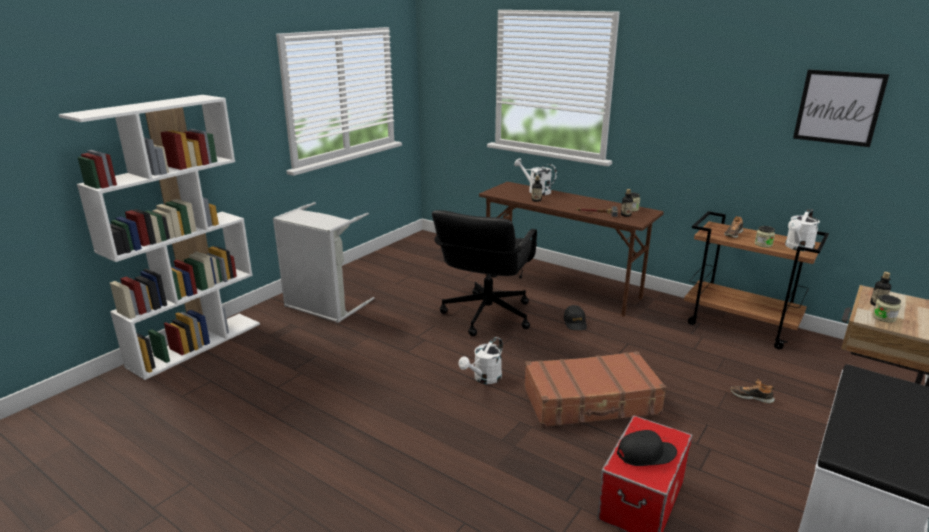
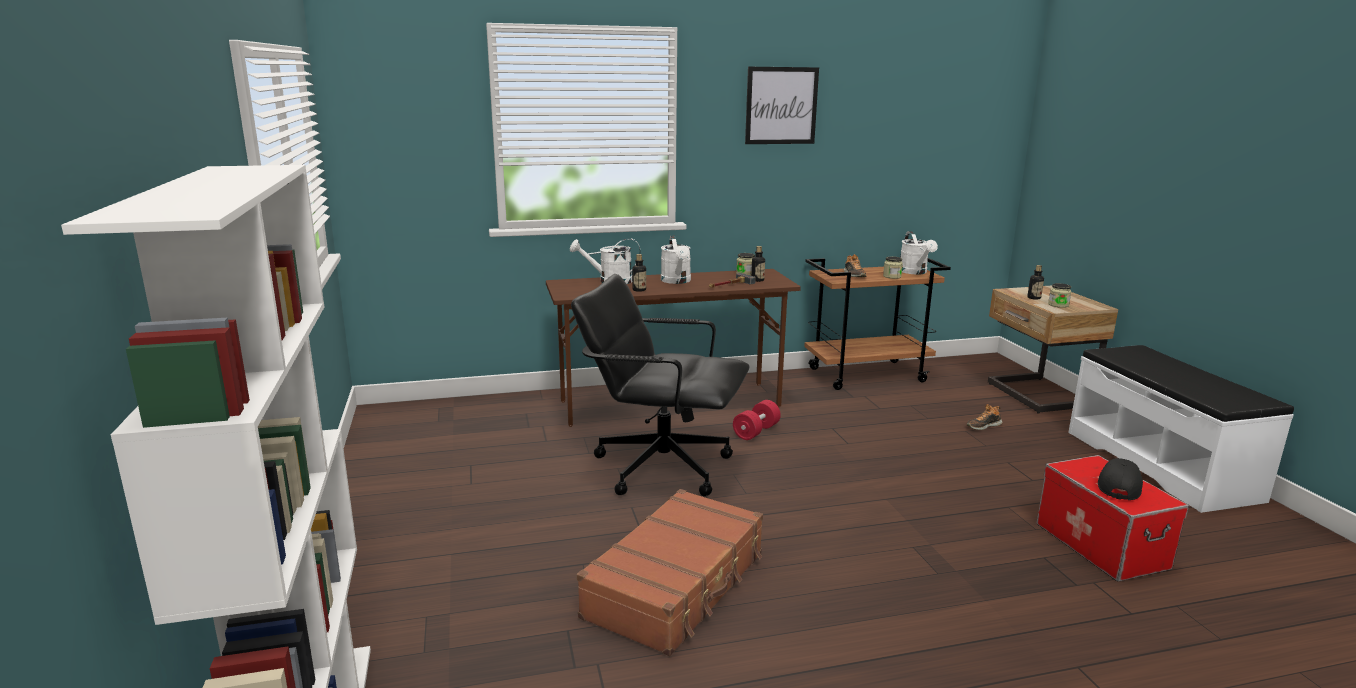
camera: 50 degrees left, 5 degrees down
grey laundry basket [273,202,375,323] -> none
black office chair [432,210,537,336] -> black office chair turned 135 degrees clockwise [571,274,749,496]
white watering can [459,337,503,384] -> white watering can moved to [661,236,691,284]
brown suitcase [524,351,667,427] -> brown suitcase moved to [577,489,763,656]
black cap [564,305,587,330] -> red dumbbell [733,400,781,440]
picture [793,70,889,147] -> picture moved to [745,67,819,144]

